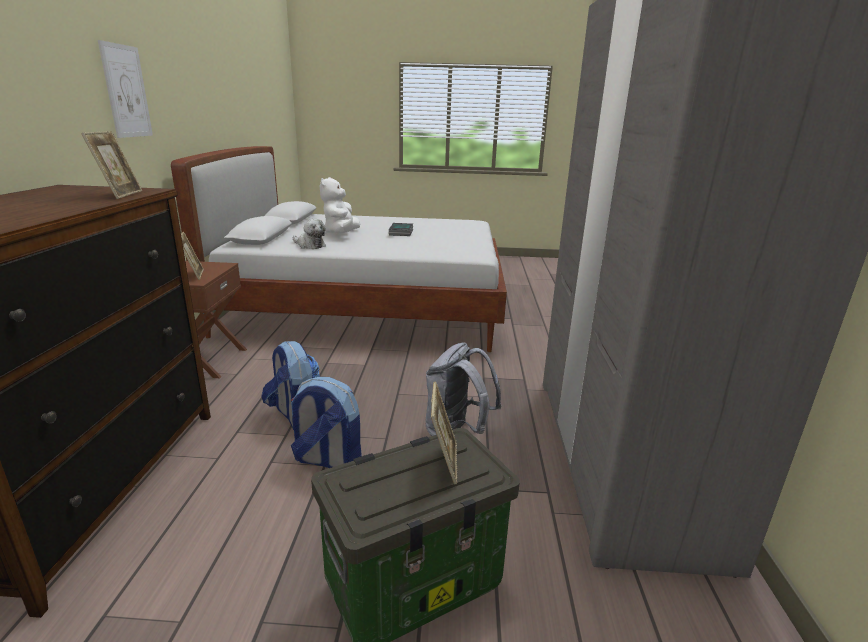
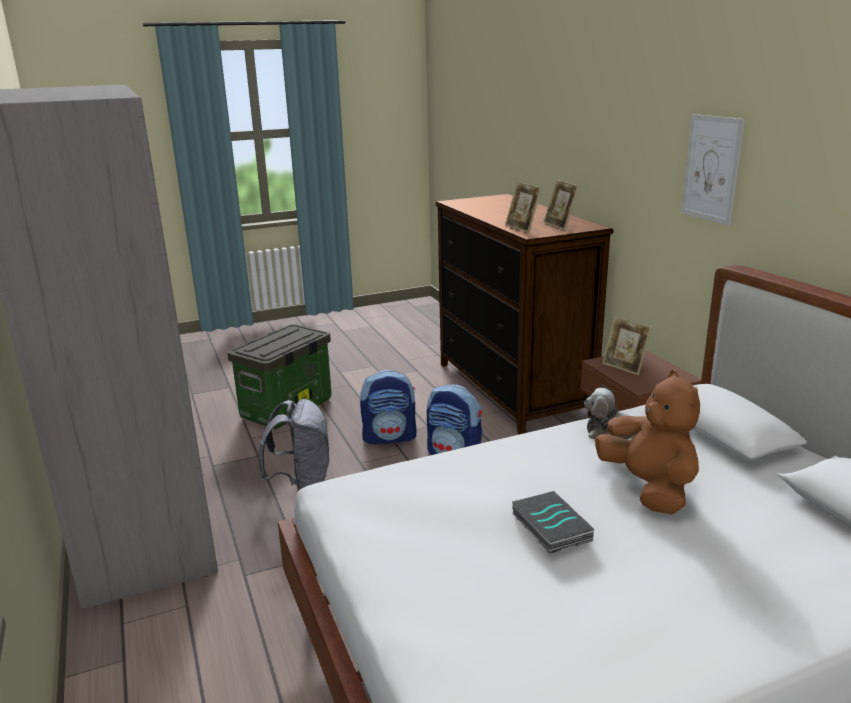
camera: 155 degrees right, 0 degrees up
white plush toy [320,177,360,234] -> brown plush toy [595,370,700,514]
picture frame [431,381,458,484] -> picture frame moved to [543,180,579,230]

